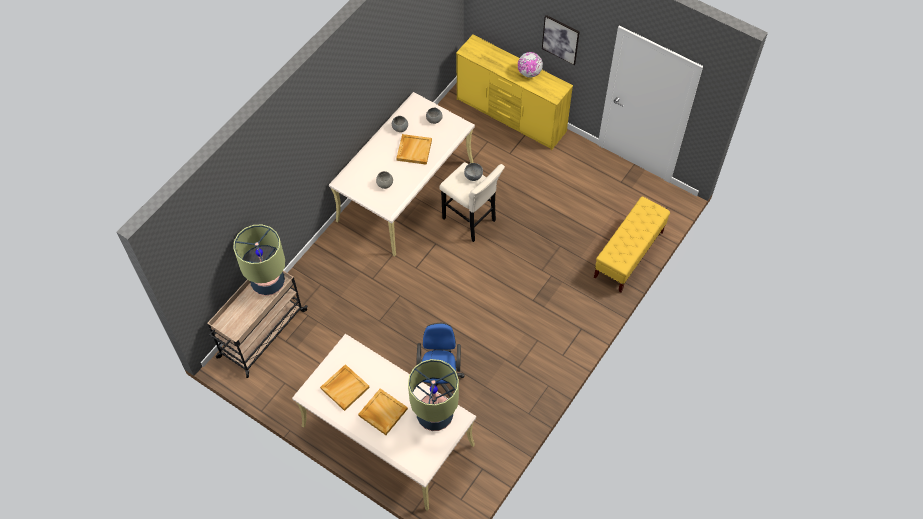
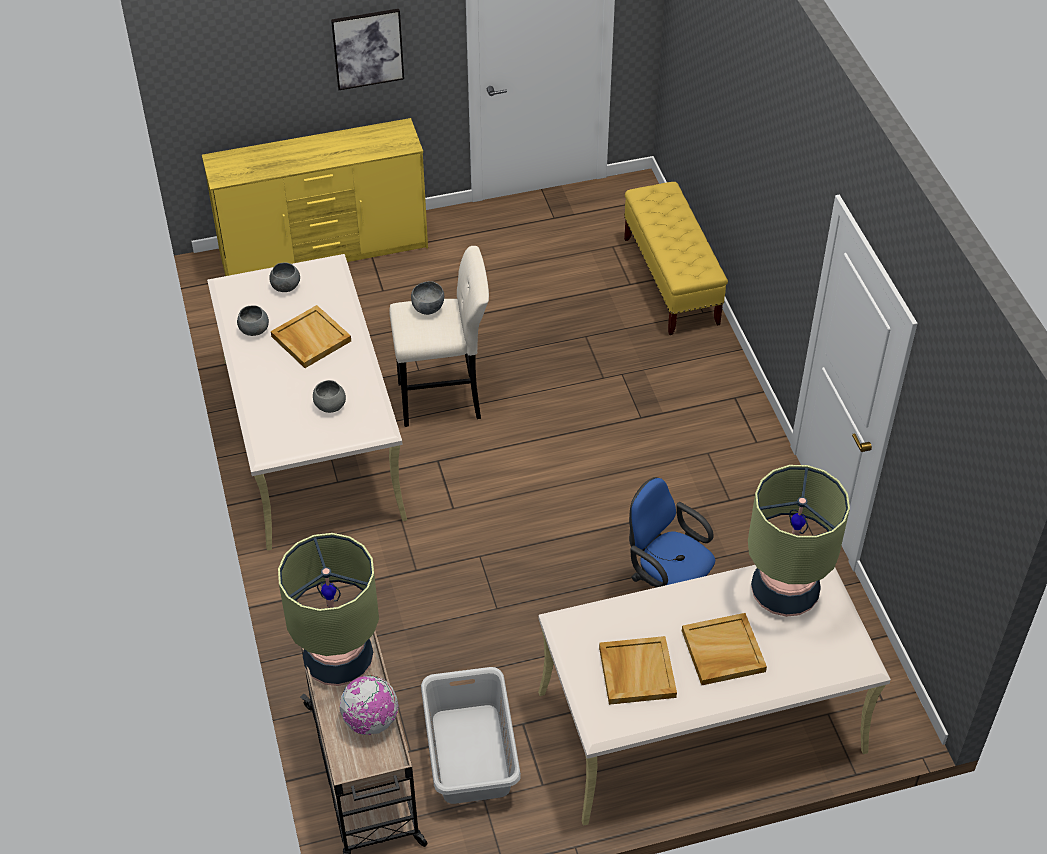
camera: 50 degrees left, 10 degrees down
globe [518,52,543,78] -> globe moved to [340,675,398,735]
none -> grey laundry basket [421,667,521,804]

